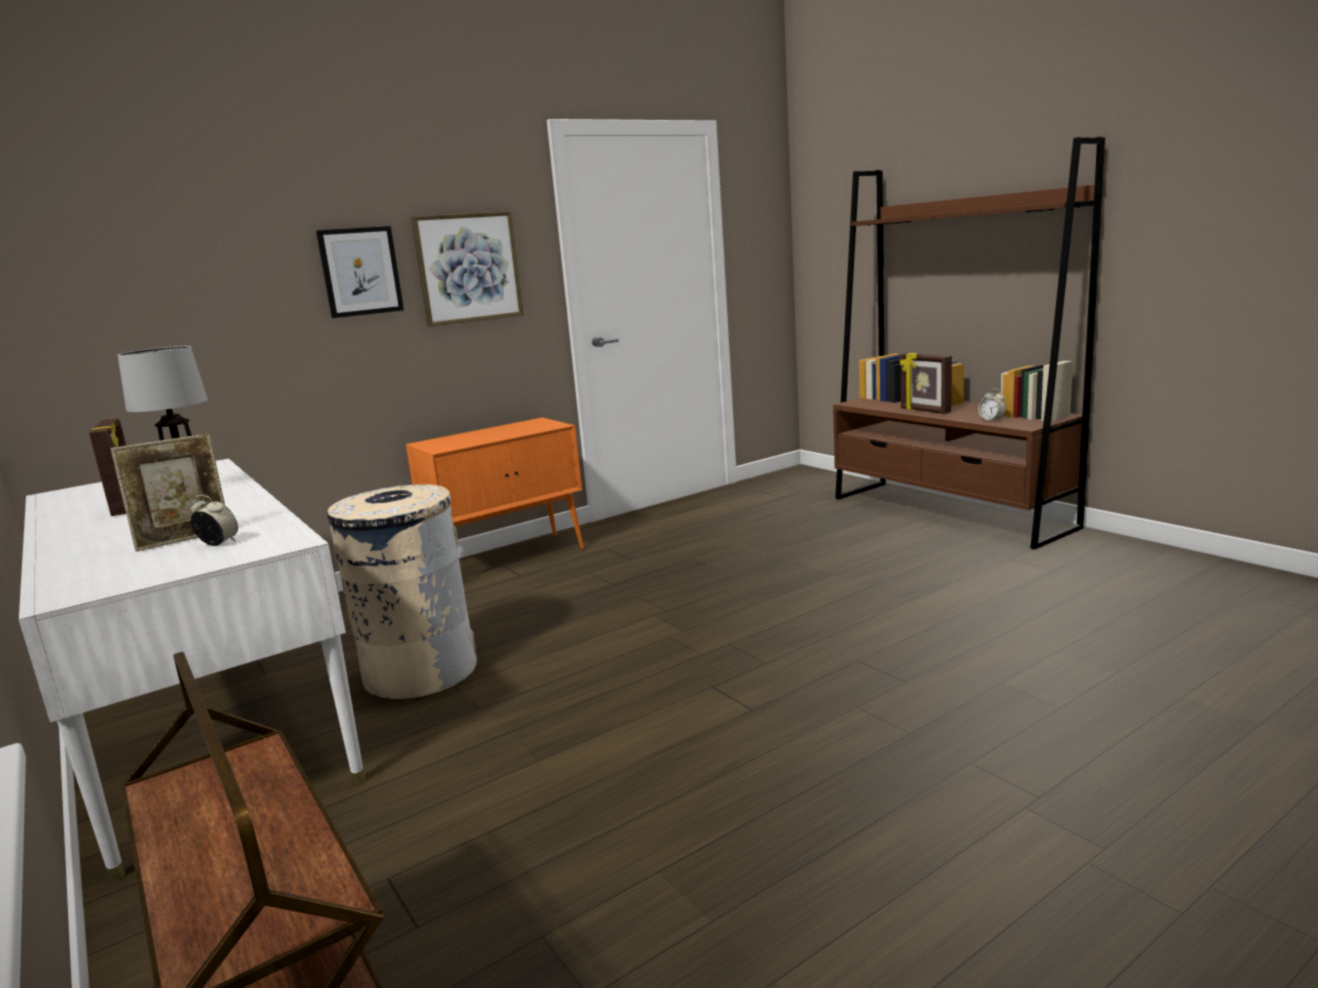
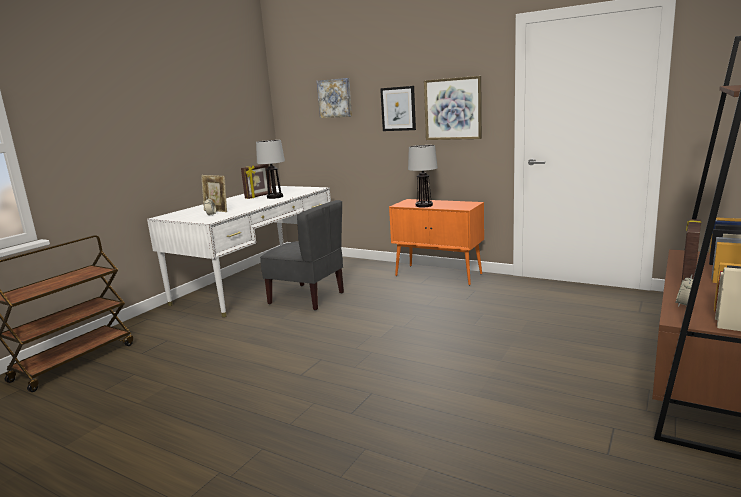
camera: 65 degrees right, 0 degrees up
beige trash can [327,484,477,699] -> grey chair [260,200,344,311]
none -> picture [317,78,352,118]
none -> table lamp [408,145,438,207]

